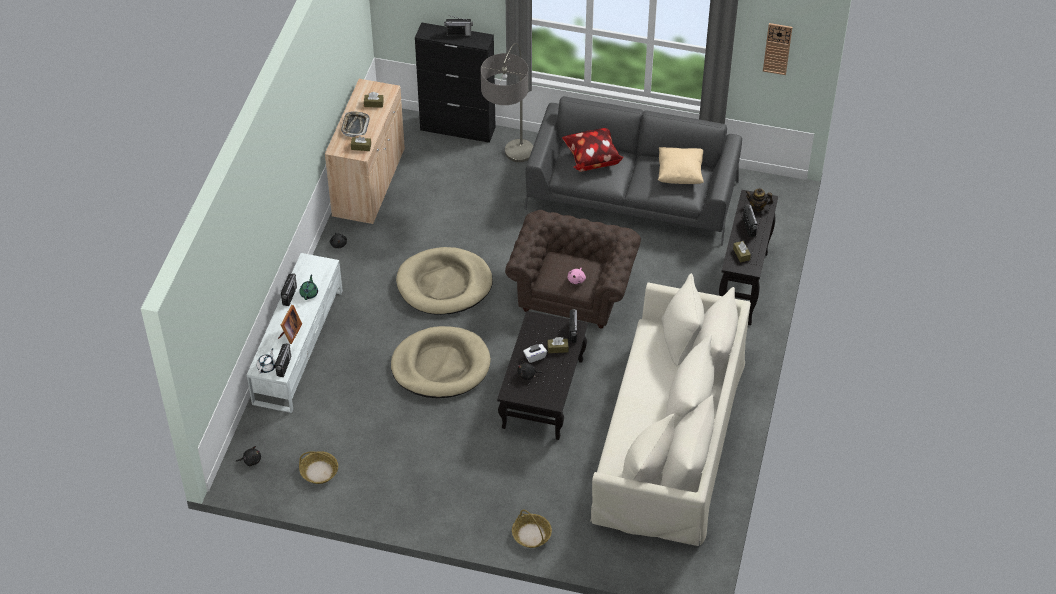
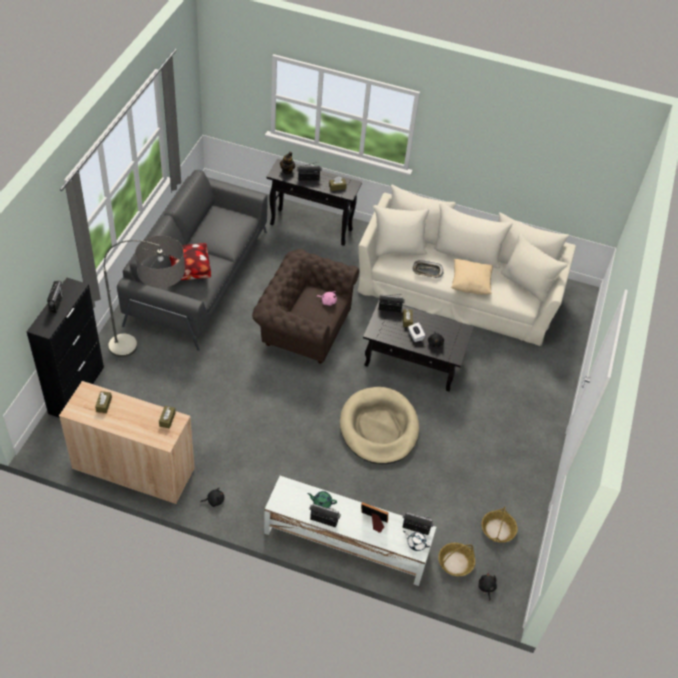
camera: 90 degrees left, 0 degrees up
tray [341,111,370,137] -> tray moved to [412,260,444,278]
beige dog bed [396,247,493,315] -> none
basket [512,510,552,548] -> basket moved to [438,543,475,576]
beige pillow [658,147,704,184] -> beige pillow moved to [451,259,493,295]
wall clock [763,23,792,75] -> none

